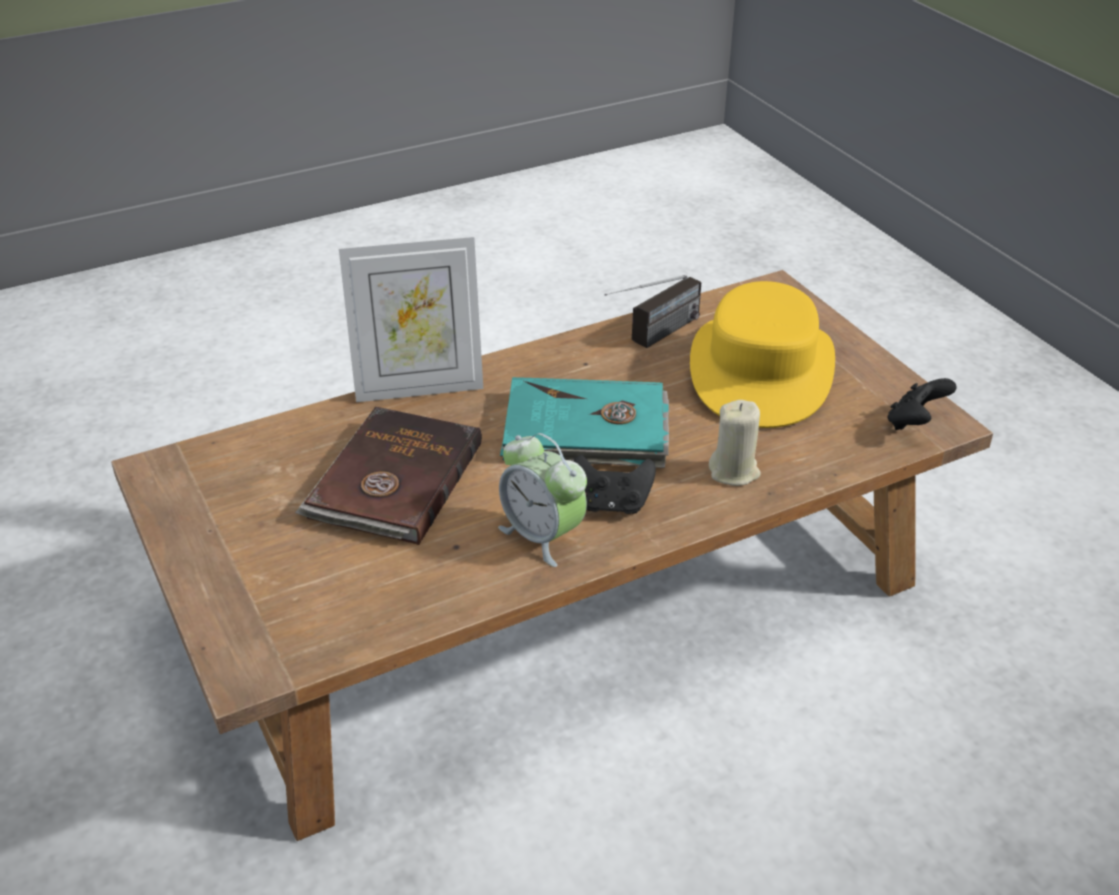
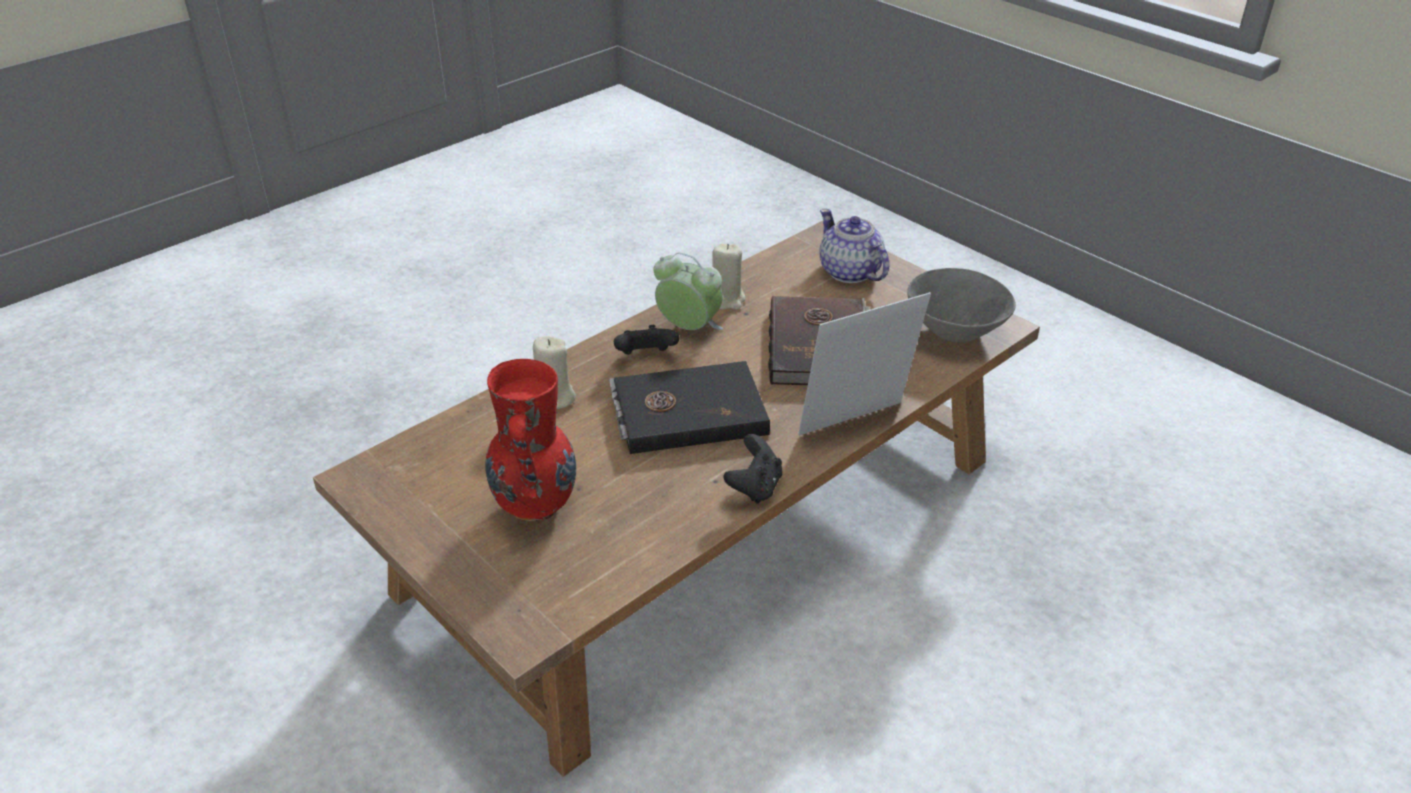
camera: 165 degrees right, 0 degrees up
turquoise book [500,377,669,468] -> black book [609,361,770,454]
radio [604,275,701,348] -> none
yellow hat [690,281,835,428] -> red vase [485,359,576,521]
black game controller [888,378,957,430] -> black game controller moved to [723,434,782,504]
none -> beige candle [712,244,746,310]
none -> teapot [819,209,889,283]
none -> grey bowl [907,268,1016,343]

